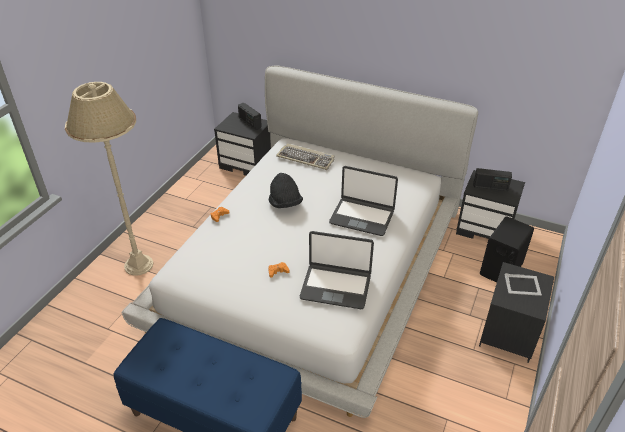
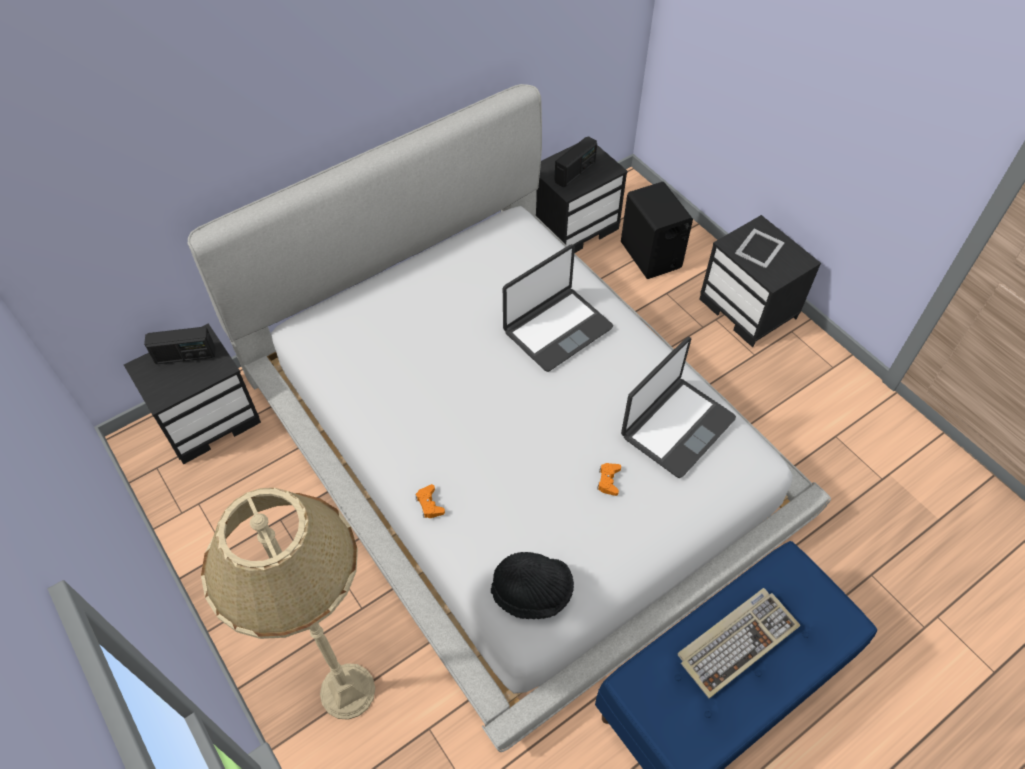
camera: 60 degrees left, 15 degrees up
black hat [269,173,303,208] -> black hat moved to [491,552,574,619]
keyboard [276,143,335,170] -> keyboard moved to [678,588,800,699]

